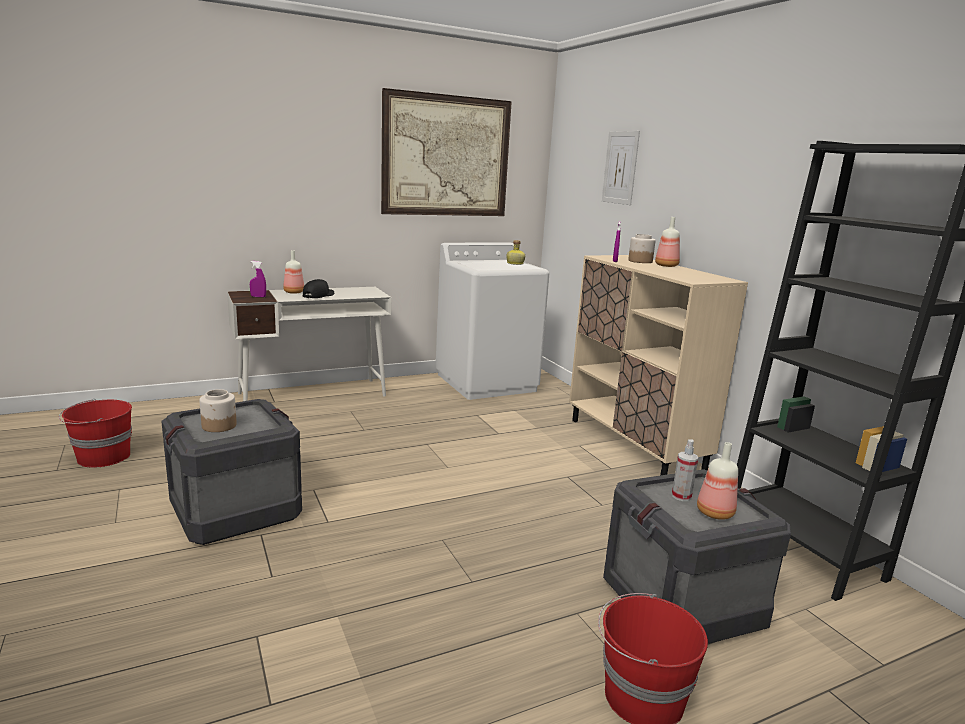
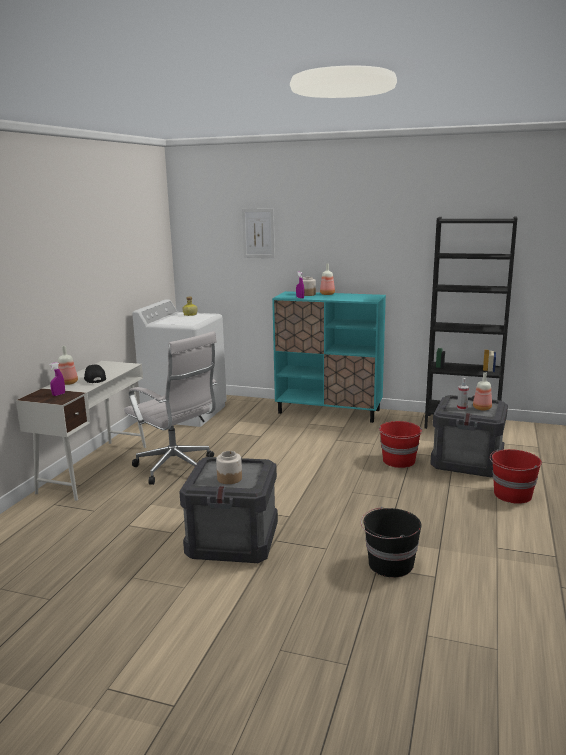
camera: 45 degrees left, 0 degrees up
red bucket [59,399,132,468] -> red bucket moved to [379,421,422,468]
picture [381,88,512,216] -> none
beige cabinet [569,255,748,475] -> turquoise cabinet [272,291,386,423]
none -> white office chair [124,331,218,485]
none -> black bucket [361,507,421,577]

